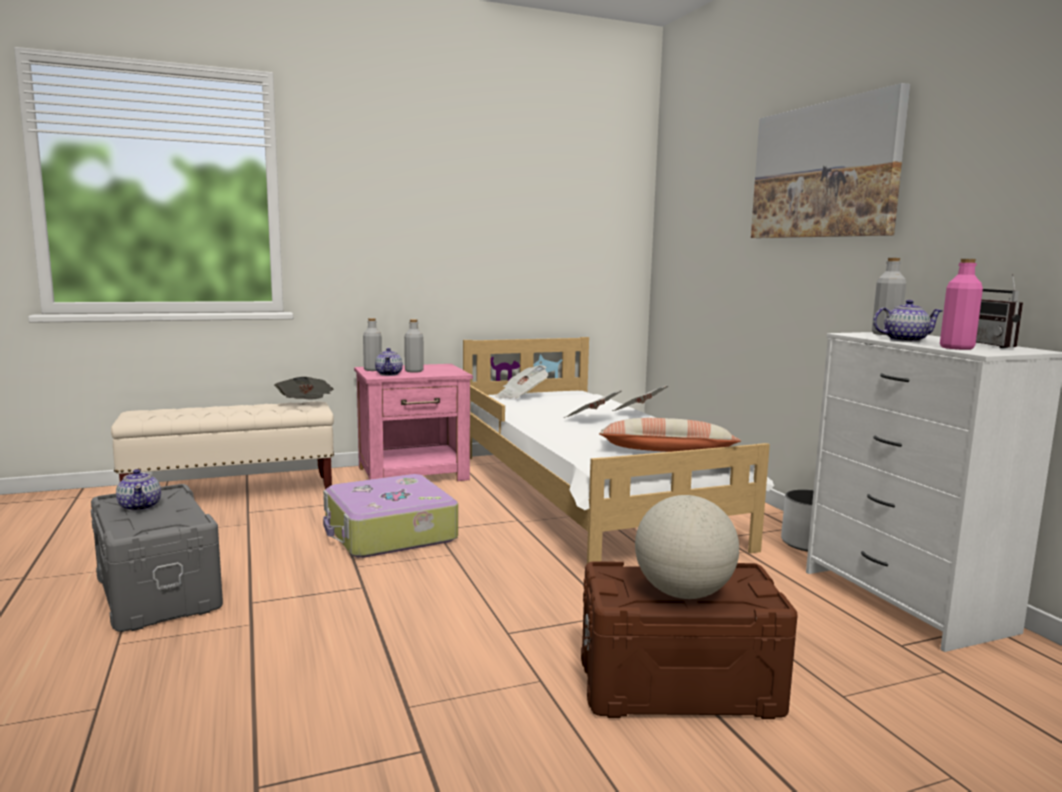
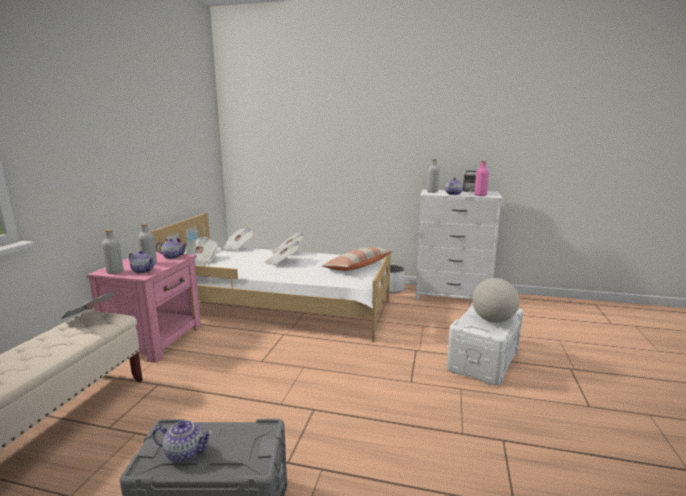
camera: 55 degrees left, 5 degrees up
suitcase [323,474,458,558] -> none
brown storage box [581,561,798,719] -> white storage box [447,303,523,386]
picture [751,83,910,238] -> none
none -> teapot [156,238,188,259]
none -> newspaper [221,227,254,251]

